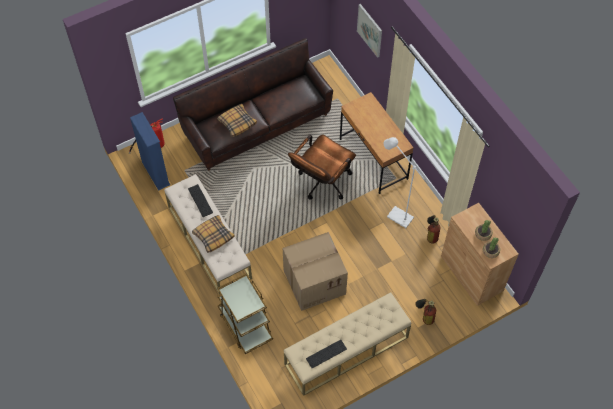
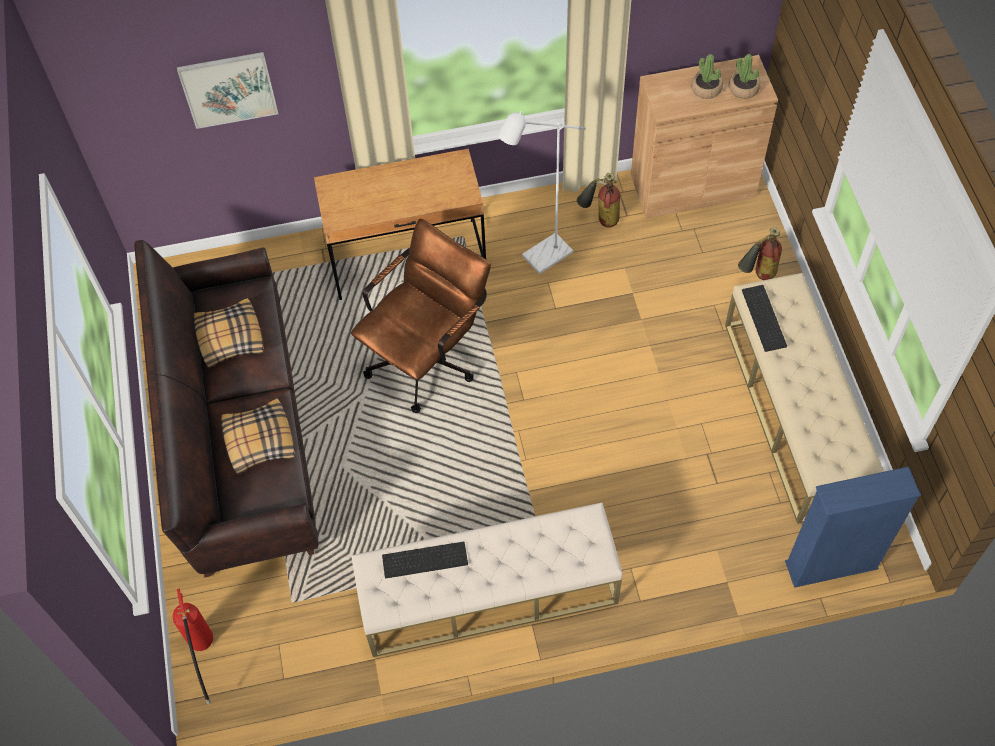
camera: 70 degrees left, 0 degrees up
blue bookcase [130,112,170,191] -> blue bookcase moved to [785,467,921,588]
pillow [192,215,235,253] -> pillow moved to [193,298,264,368]
brown cart [217,273,273,354] -> none
cardboard box [283,232,348,311] -> none
brown office chair [288,134,356,200] -> brown office chair turned 105 degrees counterclockwise [351,218,491,413]
keyboard [306,340,347,368] -> keyboard moved to [742,285,787,352]

